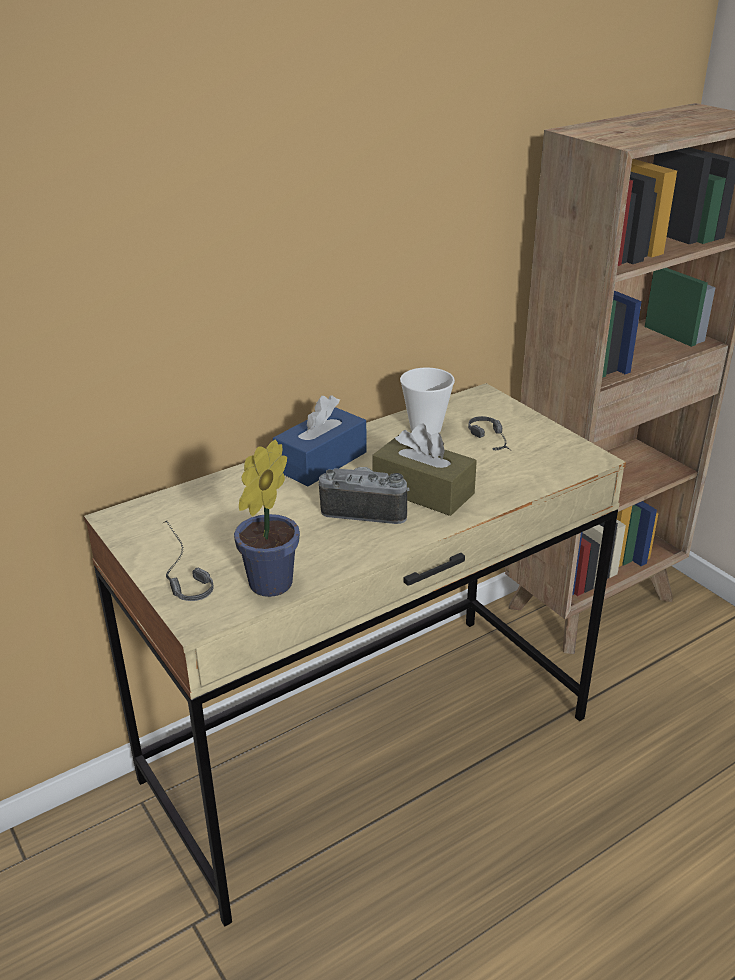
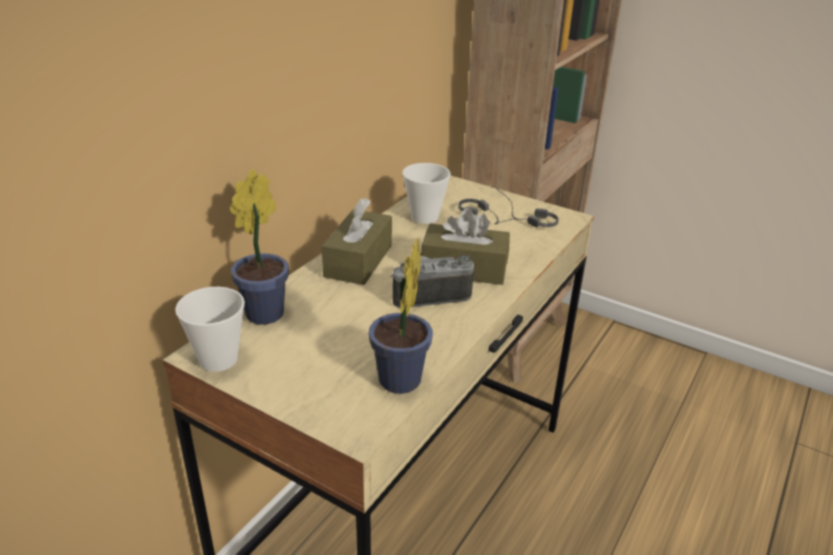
camera: 25 degrees left, 0 degrees up
headphones [163,520,214,601] -> headphones moved to [490,186,559,227]
blue tissue box [273,395,367,486] -> brown tissue box [322,198,392,285]
none -> cup [175,287,245,372]
none -> potted plant [230,169,289,325]

